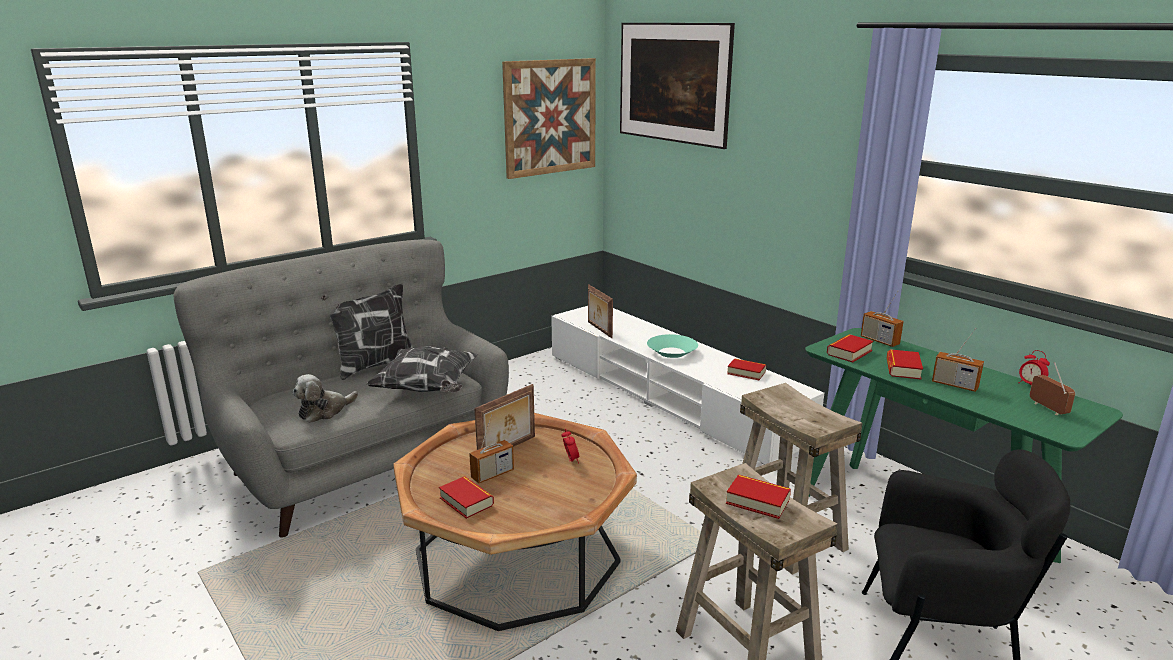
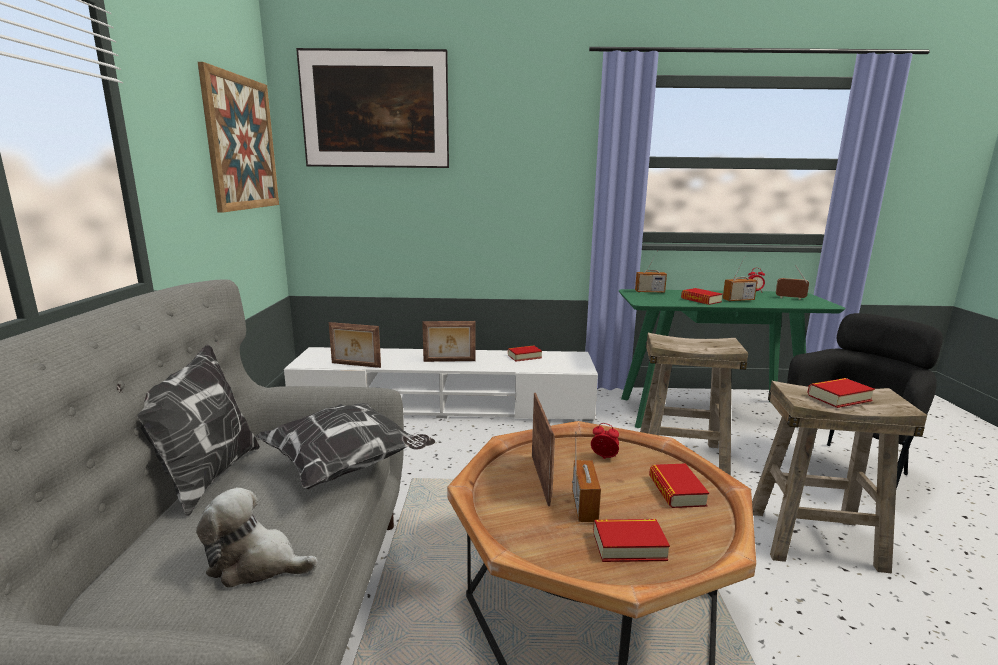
camera: 50 degrees left, 5 degrees down
plush toy [293,374,358,423] -> plush toy turned 105 degrees clockwise [196,488,318,588]
turquoise bowl [647,334,698,358] -> picture frame [422,321,476,362]
book [827,334,873,363] -> book moved to [649,464,709,508]

